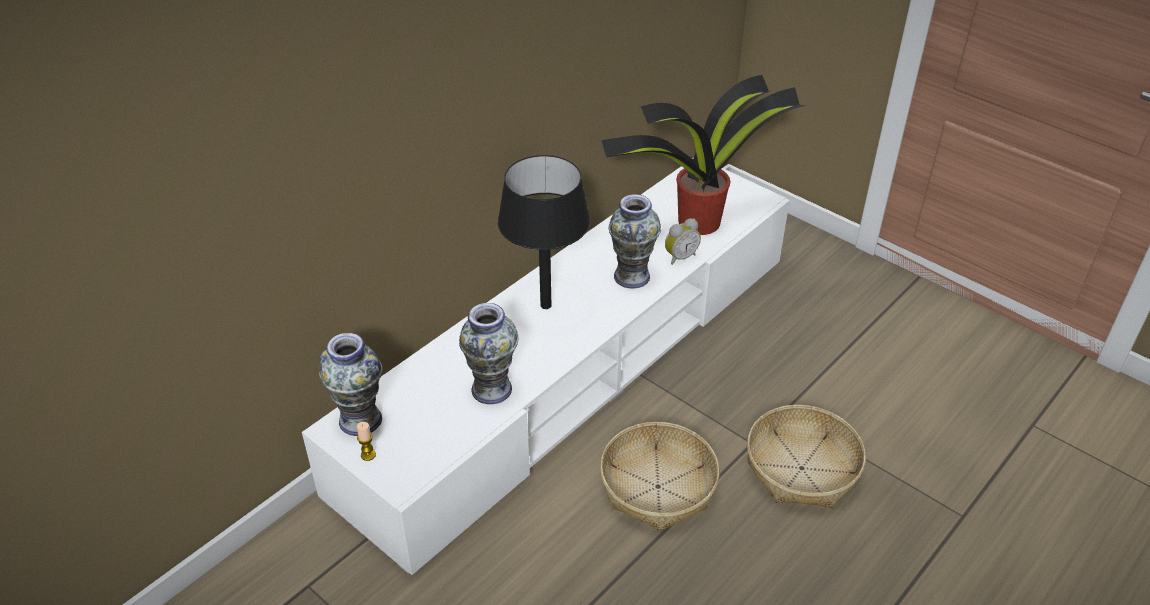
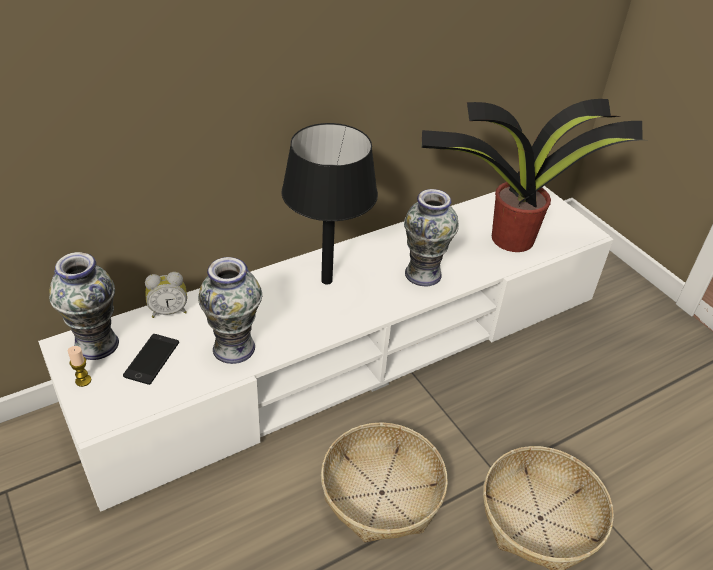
camera: 15 degrees right, 0 degrees up
alarm clock [665,218,701,265] -> alarm clock moved to [145,272,187,318]
none -> phone [123,334,179,385]

